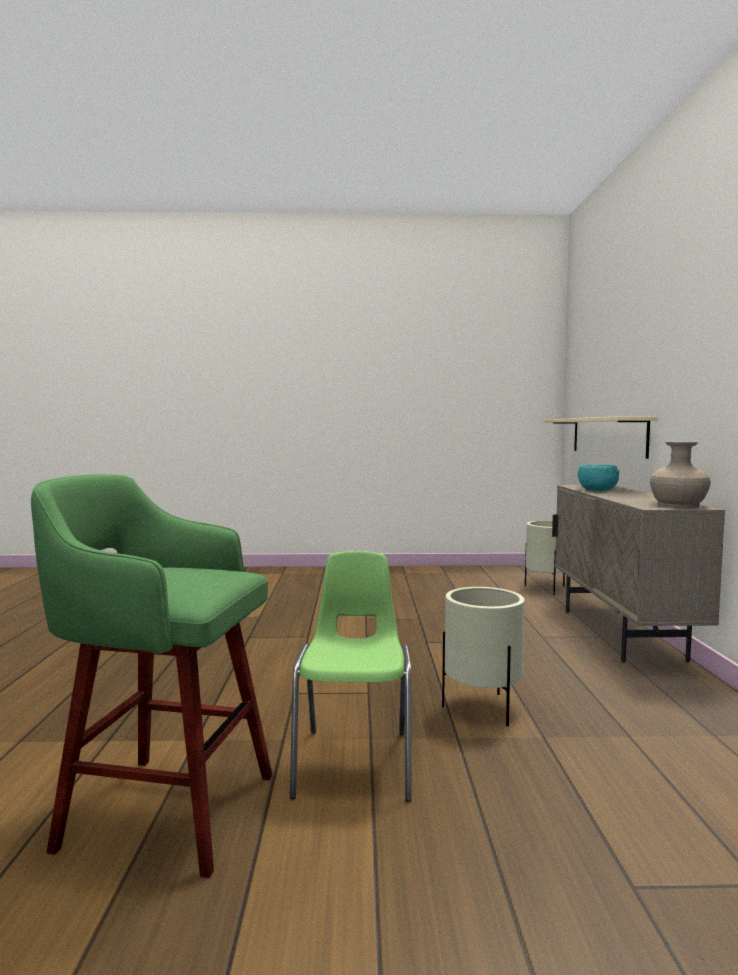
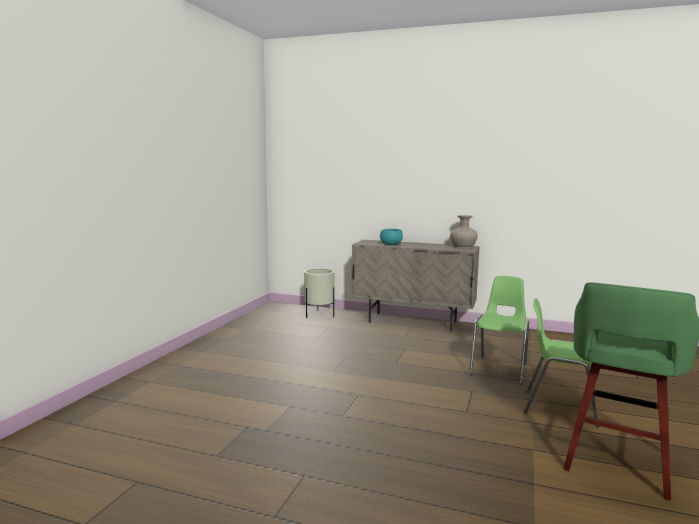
camera: 70 degrees left, 5 degrees up
beige planter [442,587,525,726] -> green chair [469,276,529,384]
beige shelf [544,416,658,459] -> none

